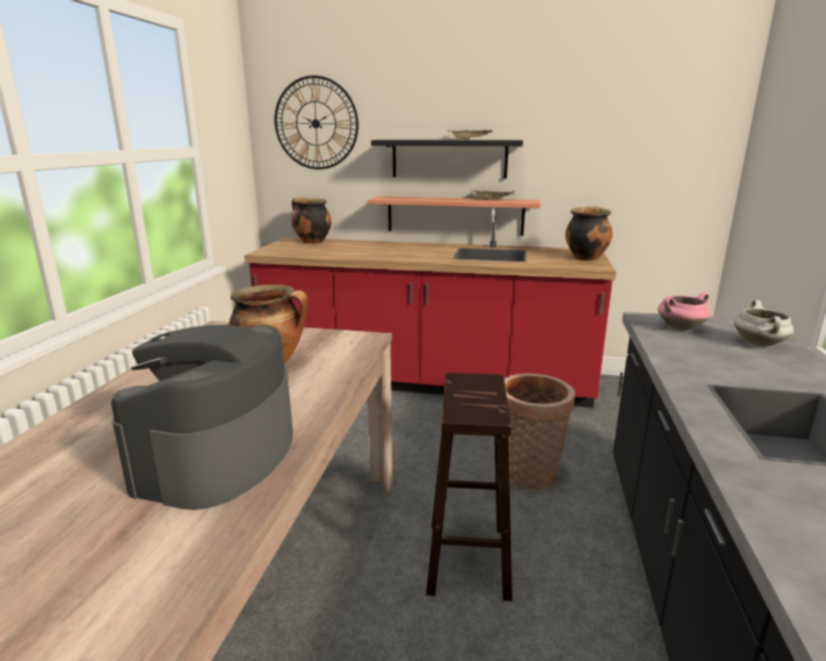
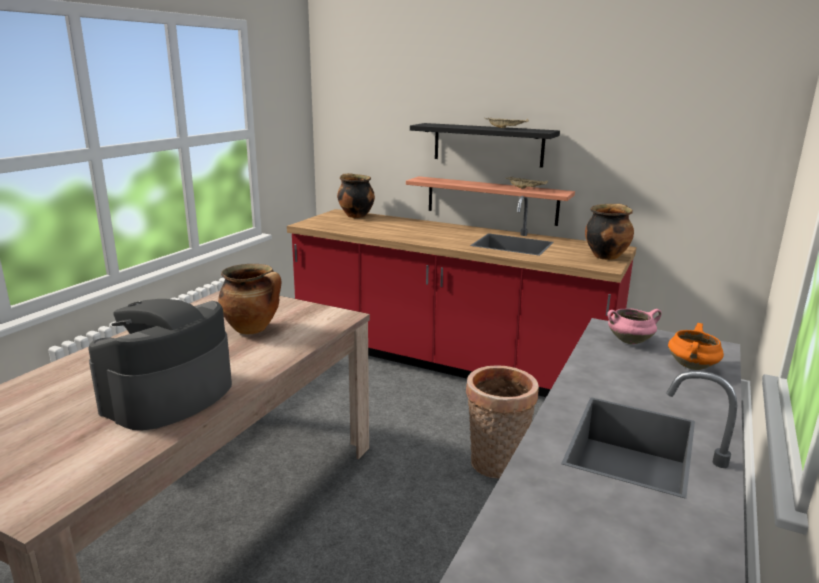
camera: 15 degrees right, 0 degrees up
wall clock [274,75,358,170] -> none
brown stool [426,373,512,601] -> none
white cooking pot [734,300,794,347] -> orange cooking pot [668,323,724,370]

